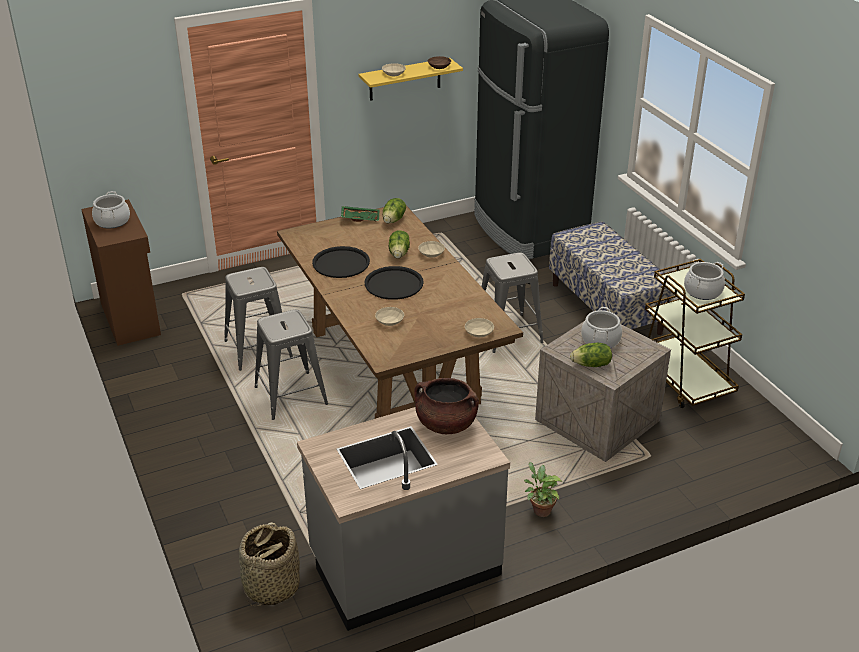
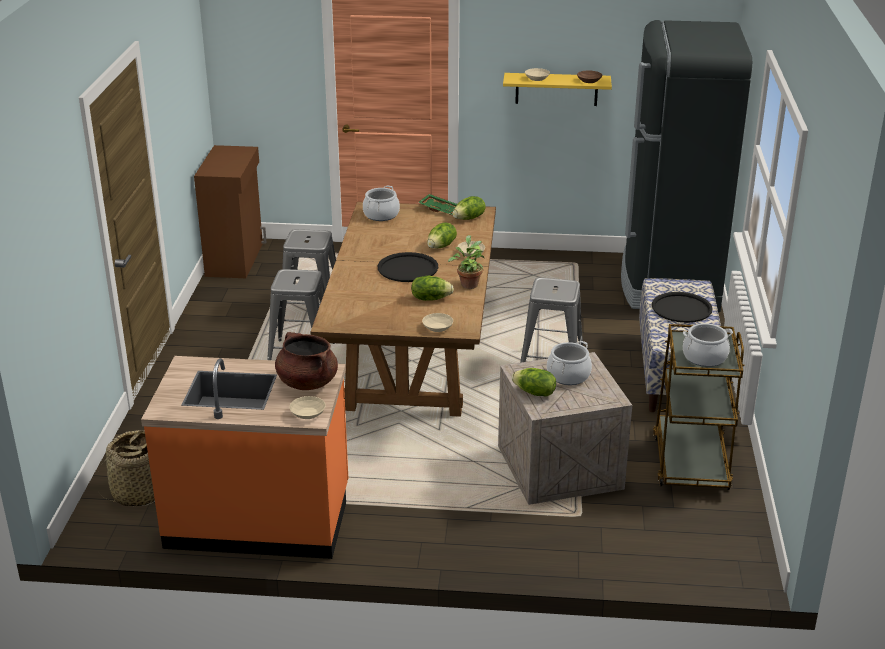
camera: 30 degrees right, 5 degrees down
cooking pot [92,191,130,228] -> cooking pot moved to [363,186,400,221]
grey counter [297,407,510,631] -> orange counter [141,356,348,559]
black tray [312,246,370,278] -> black tray moved to [652,292,713,323]
beige bowl [375,307,404,326] -> beige bowl moved to [289,396,326,419]
potted plant [524,462,562,517] -> potted plant moved to [448,235,485,289]
none -> lettuce [411,276,454,301]

